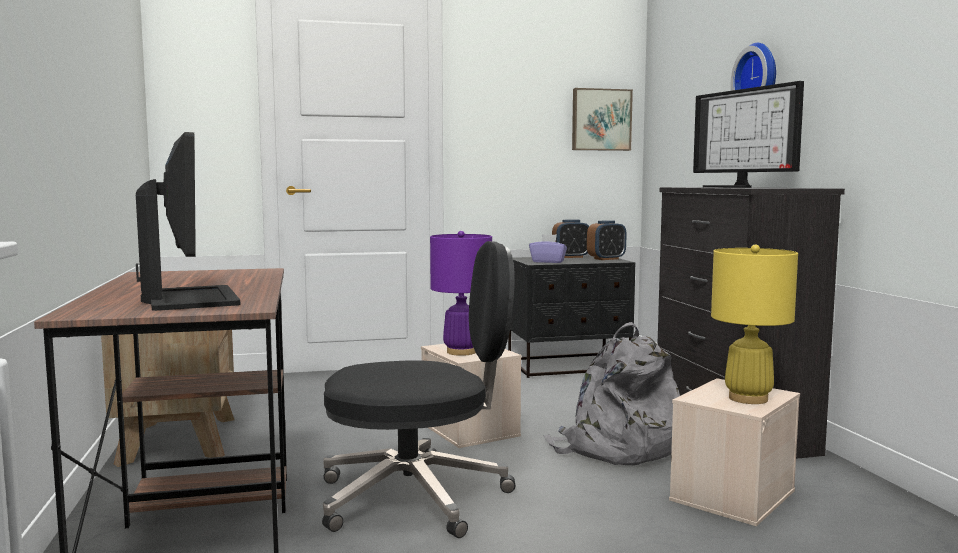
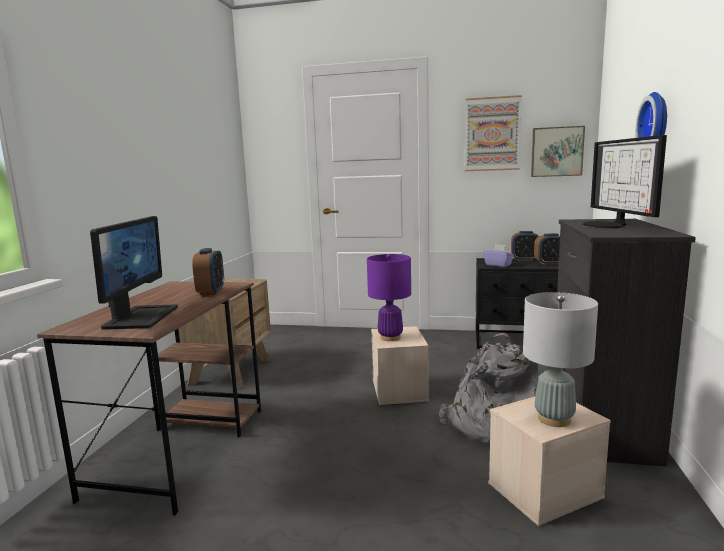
camera: 25 degrees right, 5 degrees up
black office chair [322,241,515,538] -> none
yellow table lamp [711,244,798,404] -> grey table lamp [523,292,598,427]
none -> alarm clock [192,248,224,295]
none -> picture [465,95,522,171]

